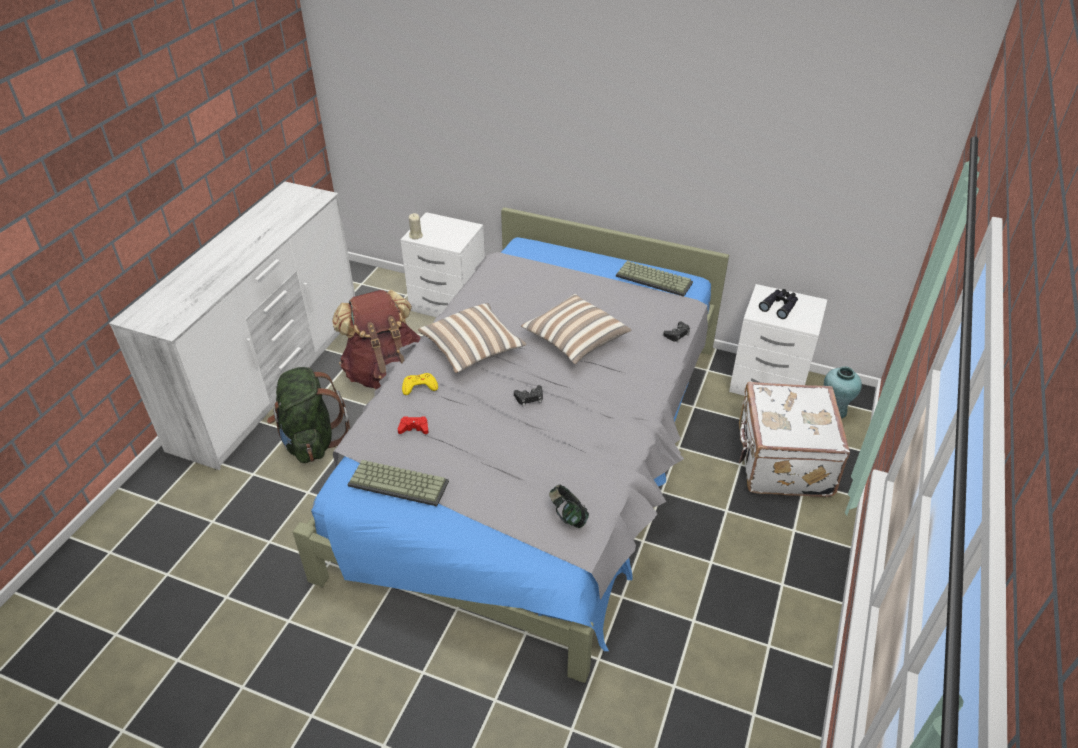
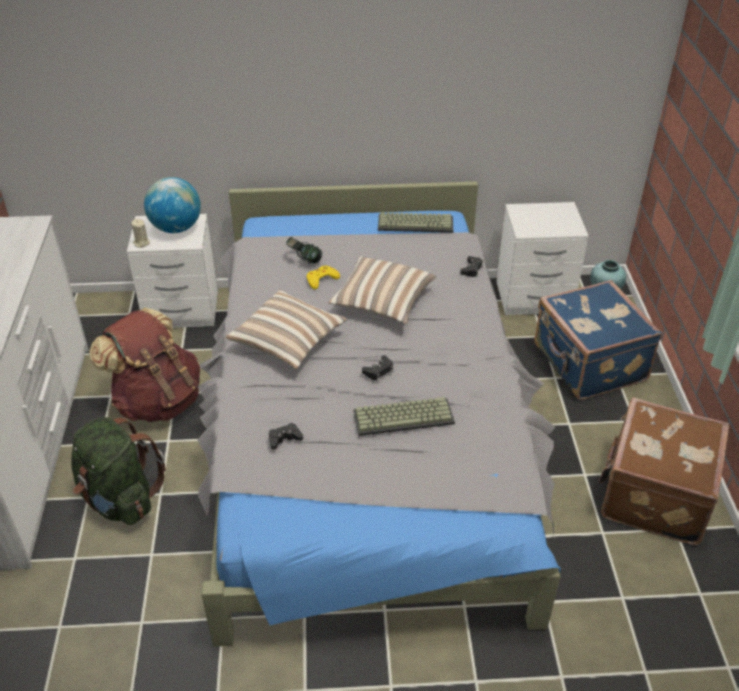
camera: 25 degrees left, 0 degrees up
keyboard [348,460,449,506] -> keyboard moved to [353,397,455,436]
red game controller [398,416,429,434] -> black game controller [269,423,303,449]
yellow game controller [402,373,438,395] -> yellow game controller moved to [307,266,340,289]
headphones [549,485,589,528] -> headphones moved to [286,237,322,264]
white suitcase [739,382,850,497] -> blue suitcase [534,280,662,400]
black binoculars [759,289,798,319] -> none
none -> globe [144,177,201,233]
none -> brown suitcase [598,397,729,545]

